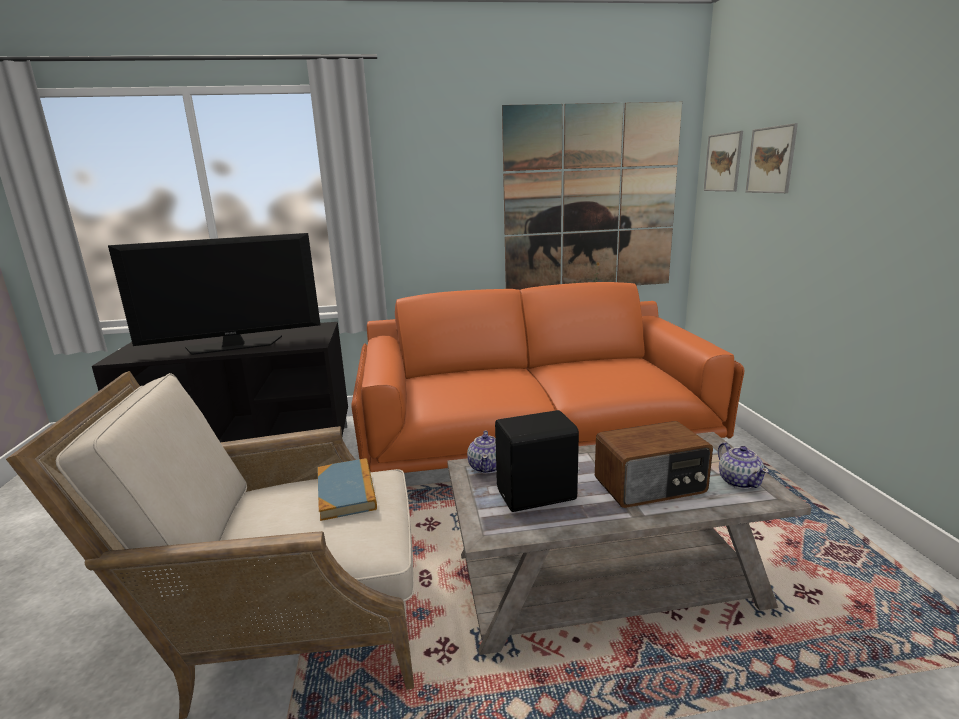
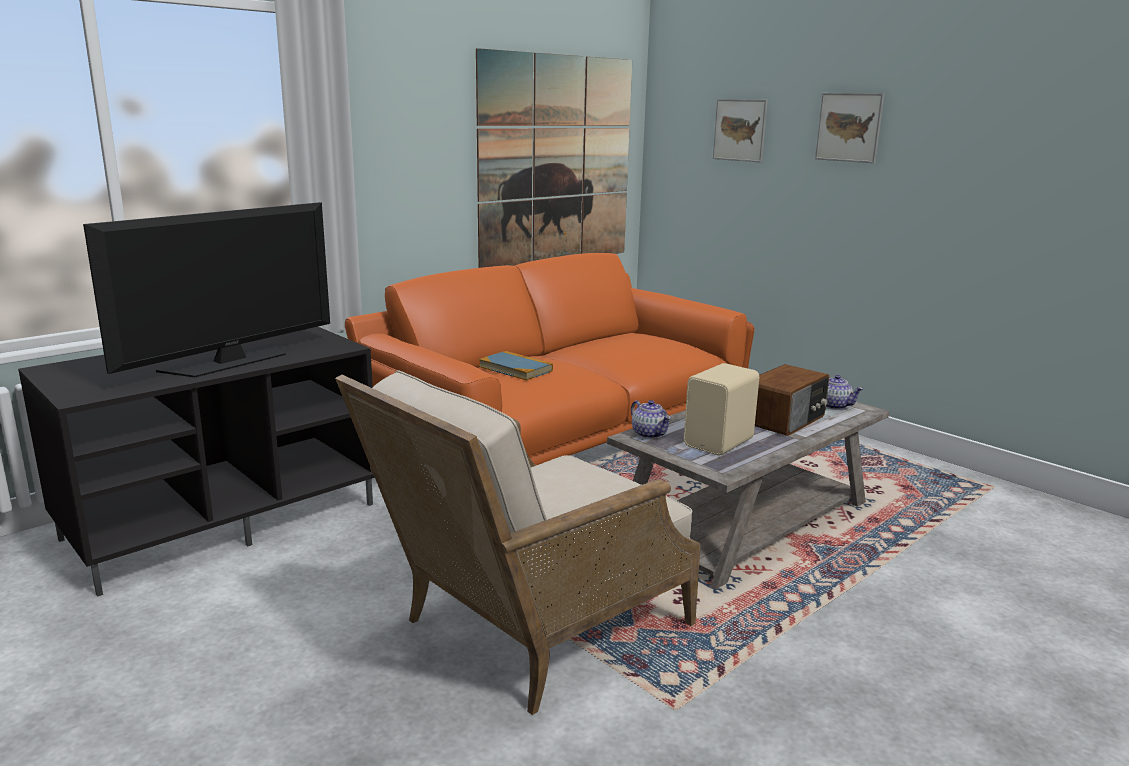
camera: 35 degrees left, 0 degrees up
book [317,458,377,521] -> book moved to [479,351,553,381]
black speaker [495,410,580,512] -> beige speaker [684,363,759,456]
picture [704,131,743,192] -> picture moved to [815,93,885,163]

